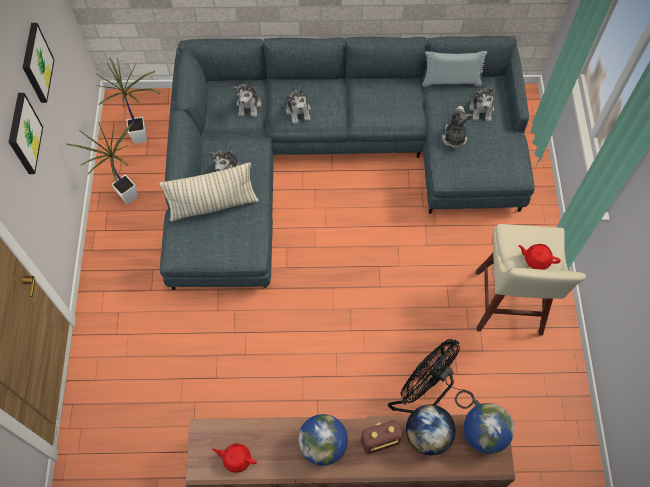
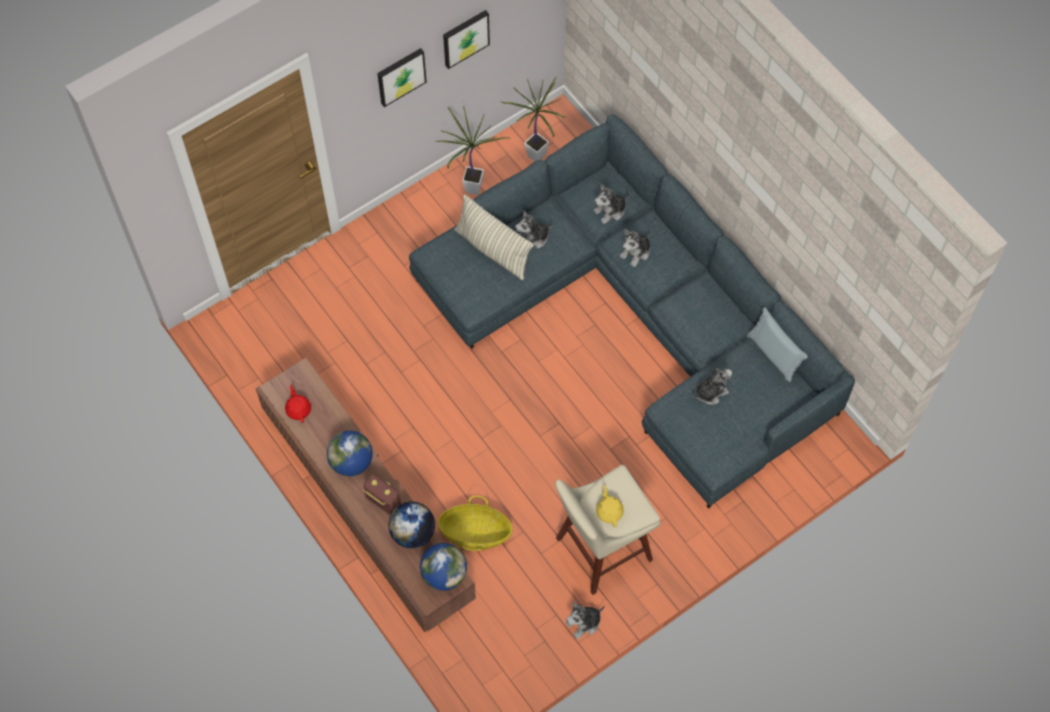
camera: 55 degrees right, 0 degrees up
black fan [388,339,480,413] -> basket [438,496,513,551]
plush toy [469,84,494,121] -> plush toy moved to [566,601,605,639]
red teapot [518,244,561,270] -> yellow teapot [596,485,624,527]

